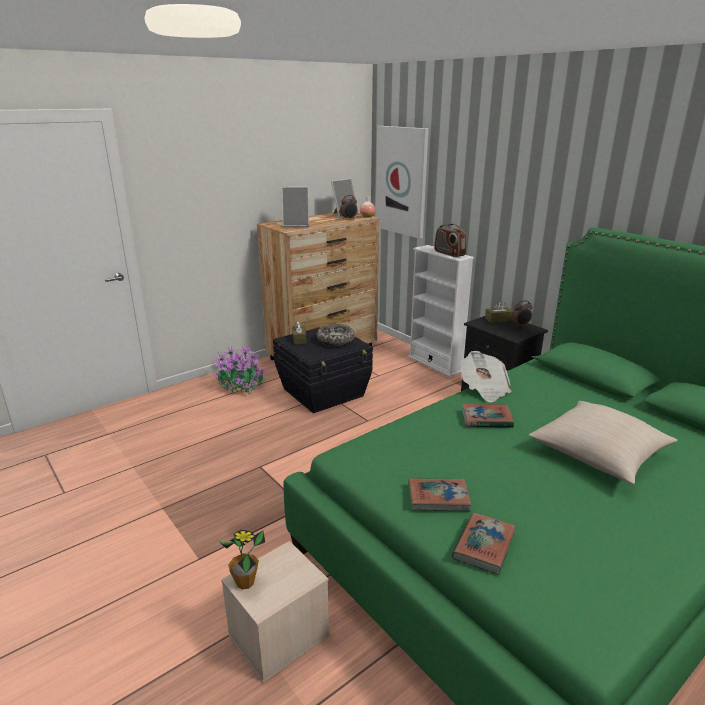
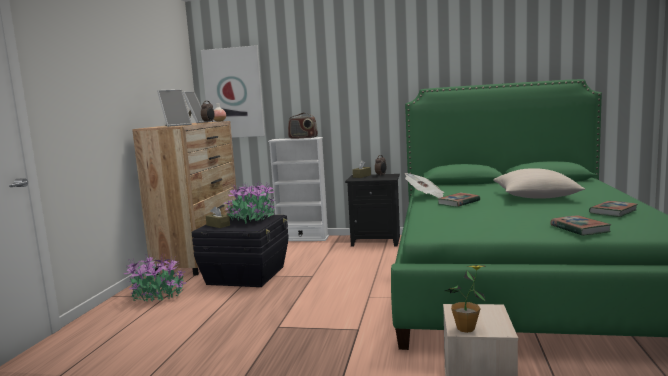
camera: 40 degrees left, 15 degrees down
bowl [317,324,355,346] -> potted plant [224,182,275,223]
book [409,478,472,512] -> book moved to [589,201,638,217]

